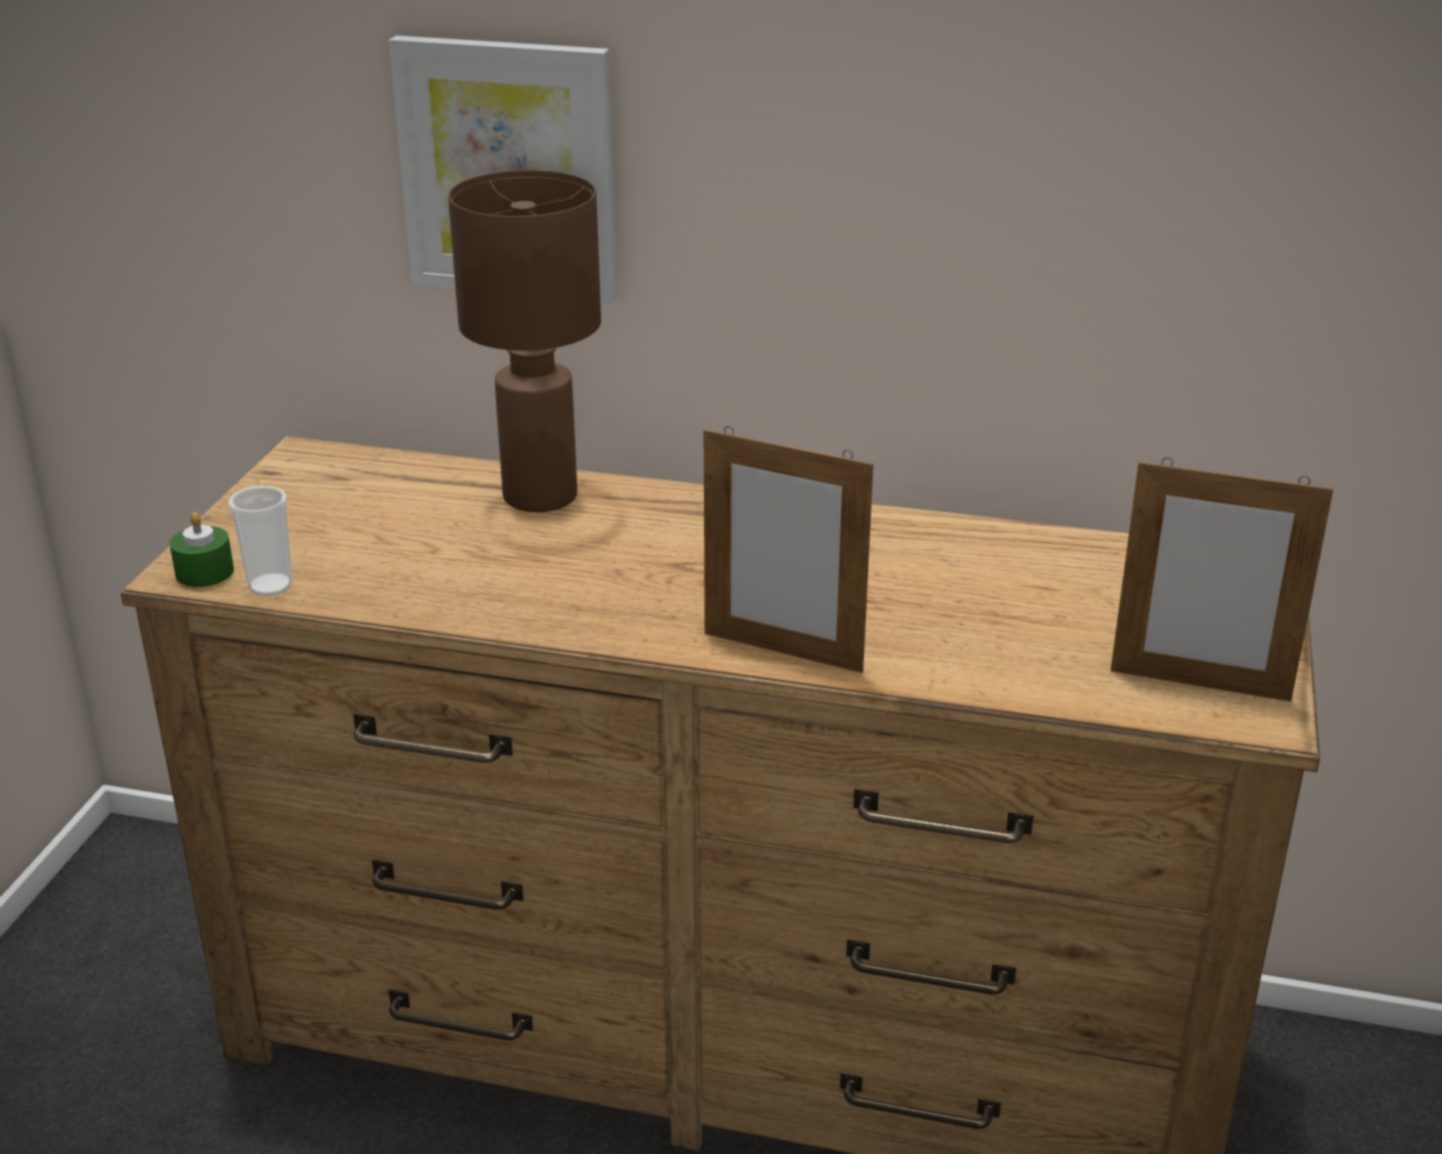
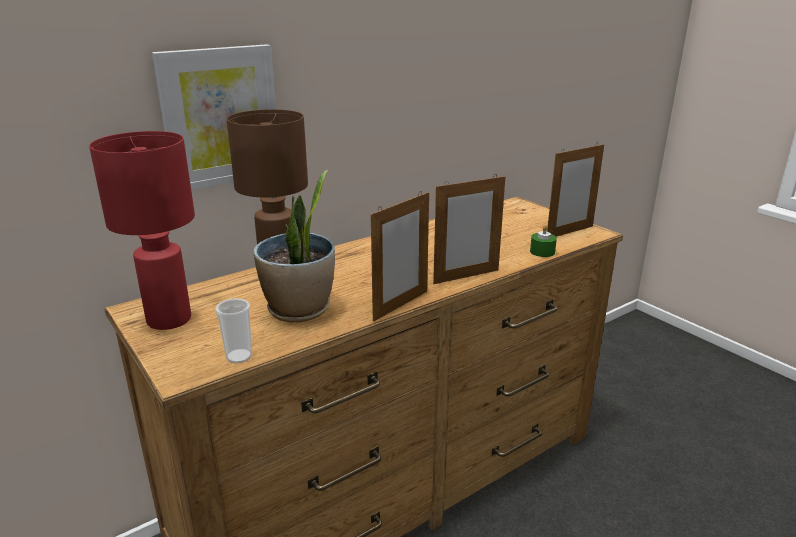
camera: 50 degrees left, 5 degrees down
green candle [169,512,234,587] -> green candle moved to [530,225,557,257]
none -> red table lamp [89,131,195,330]
none -> potted plant [253,170,335,323]
none -> picture frame [371,191,429,321]

